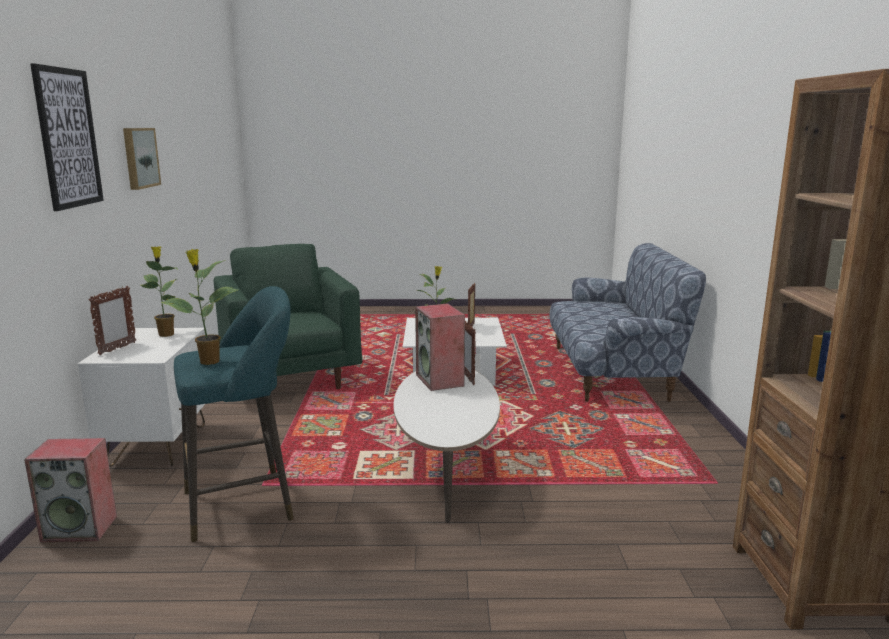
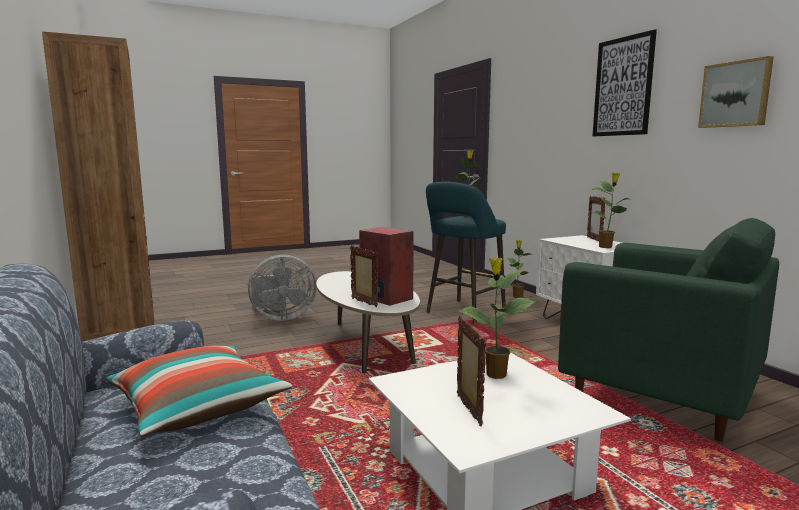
camera: 155 degrees right, 5 degrees down
speaker [24,438,117,542] -> potted plant [506,240,533,298]
none -> pillow [106,346,293,437]
none -> grey fan [248,254,316,321]

